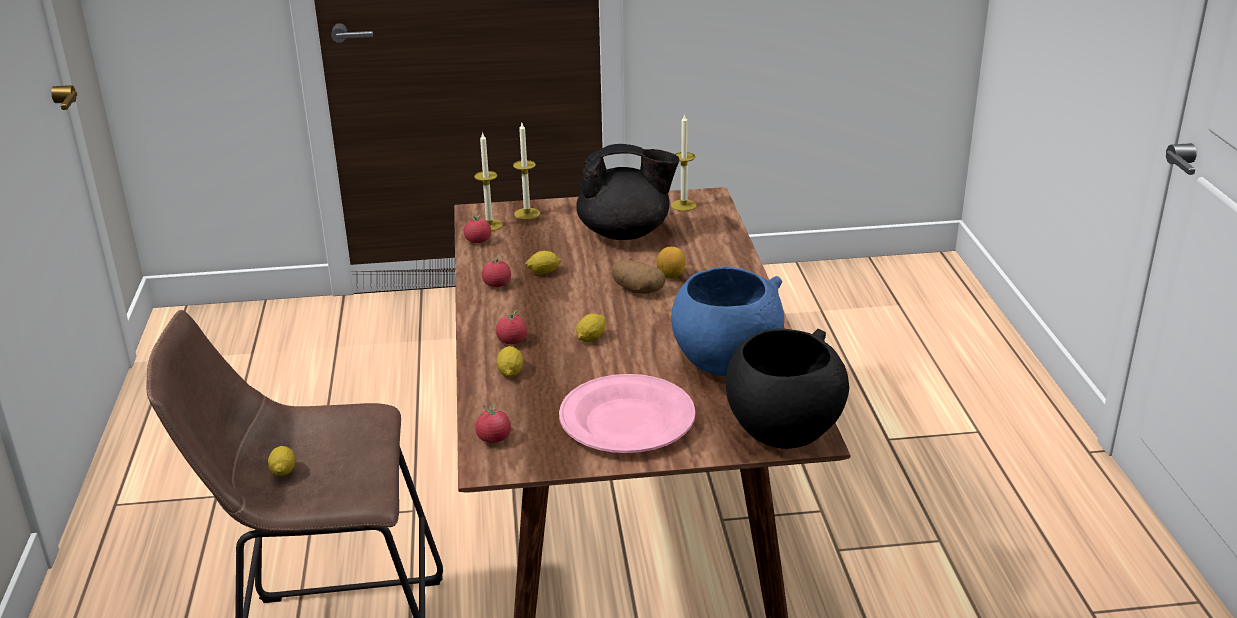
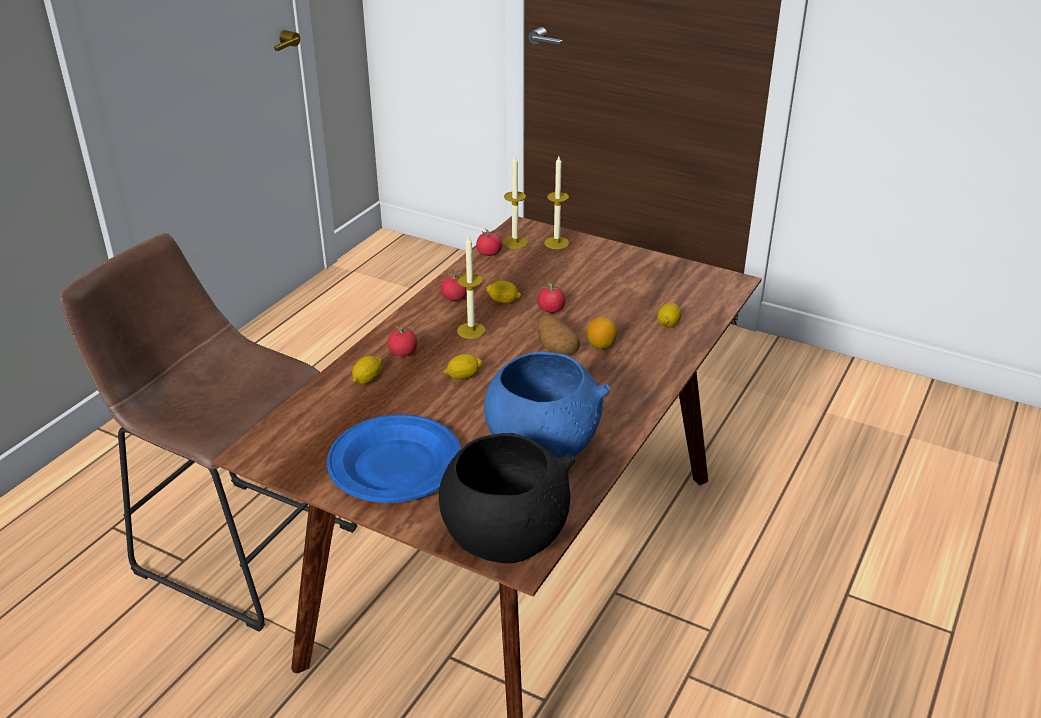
camera: 35 degrees right, 5 degrees up
lemon [268,446,295,476] -> lemon moved to [657,303,682,328]
tomato [475,404,511,443] -> tomato moved to [537,281,565,313]
pink plate [559,374,695,453] -> blue plate [327,414,461,503]
black teapot [576,144,680,240] -> none
candle [671,113,697,211] -> candle moved to [457,235,486,339]

